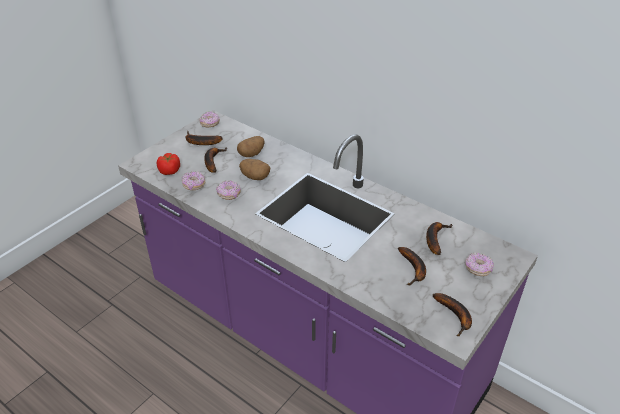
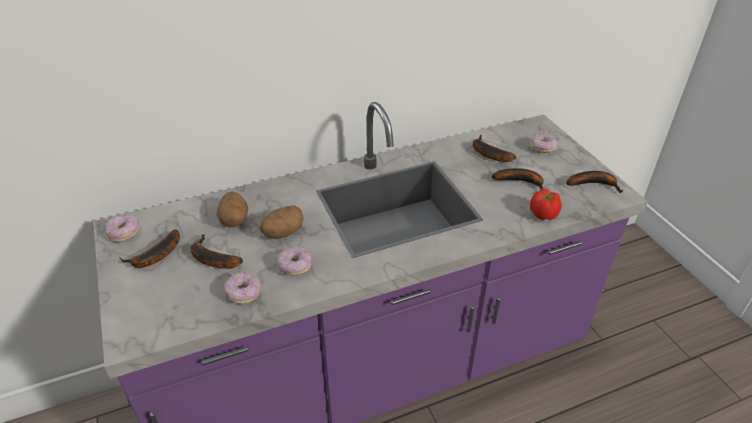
camera: 60 degrees left, 0 degrees up
tomato [157,153,180,175] -> tomato moved to [530,188,562,220]

